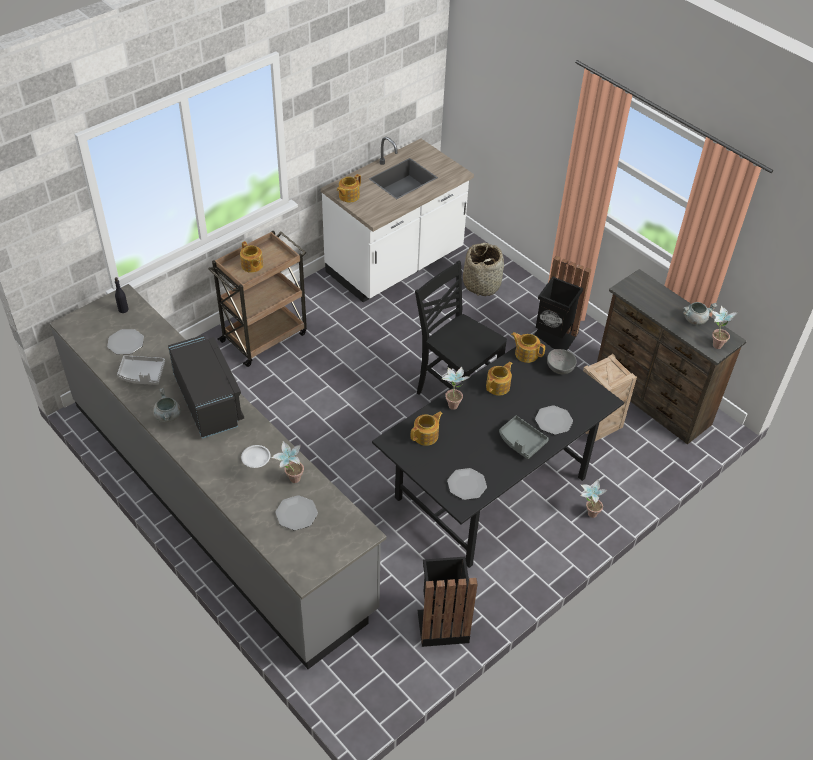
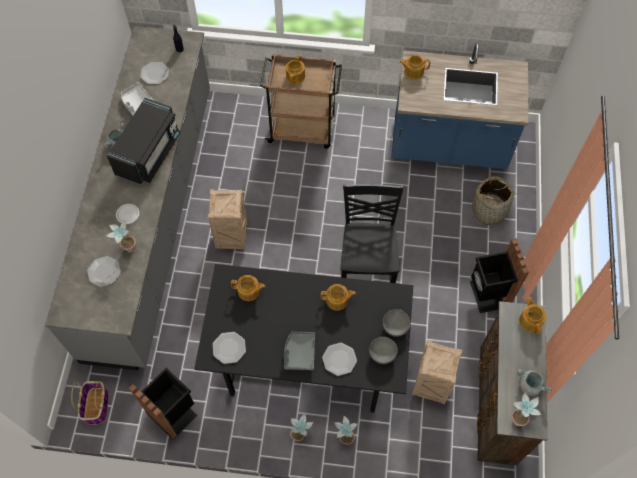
camera: 50 degrees right, 15 degrees up
white counter [321,137,474,302] -> blue counter [392,43,528,169]
potted plant [442,366,469,410] -> potted plant moved to [290,414,313,441]
teapot [511,332,545,363] -> teapot moved to [519,297,546,334]
none -> basket [71,381,108,425]
none -> crate [208,189,247,249]
none -> grey bowl [369,337,398,364]

